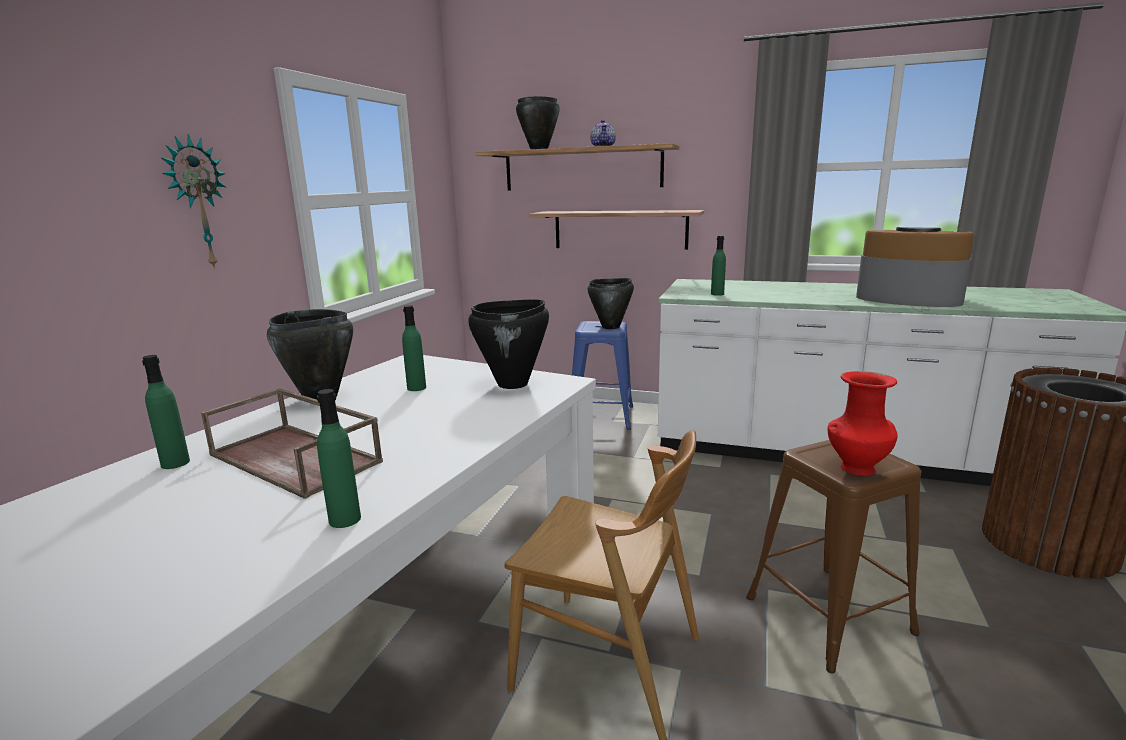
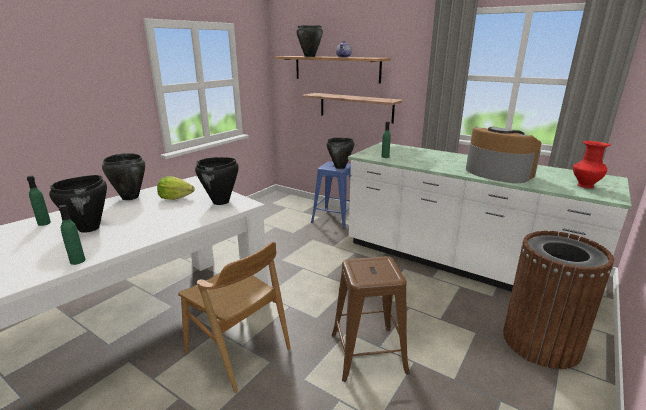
camera: 15 degrees right, 5 degrees up
wall clock [162,134,226,269] -> none
brown tray [201,388,383,499] -> black cooking pot [49,175,107,233]
green bottle [402,305,426,391] -> lettuce [157,176,195,200]
red vase [827,371,898,476] -> red vase moved to [573,141,611,188]

